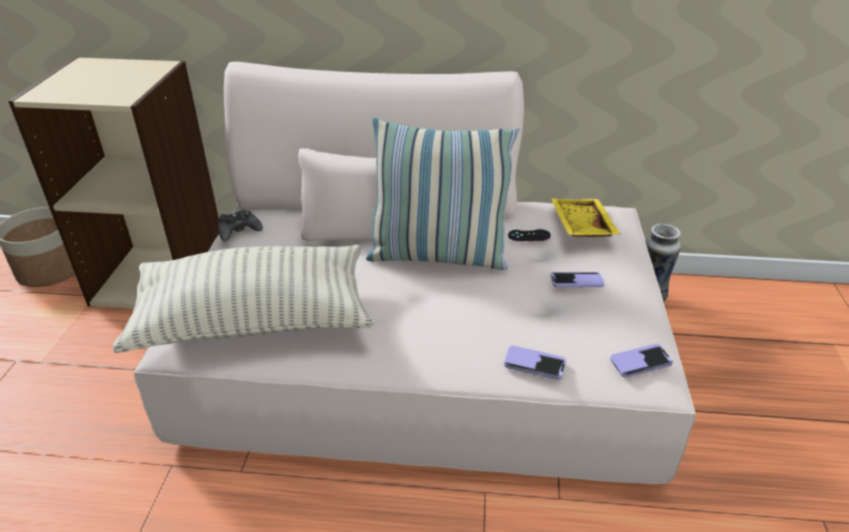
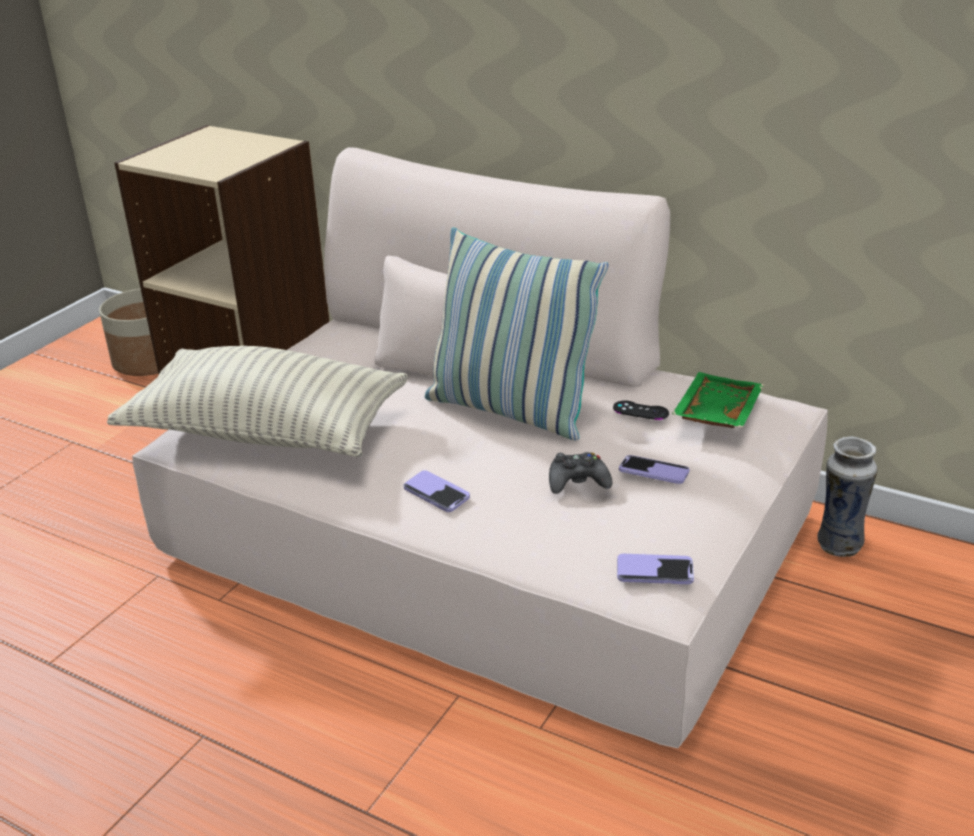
camera: 25 degrees right, 5 degrees down
black game controller [218,210,263,242] -> black game controller moved to [549,452,612,494]
phone [504,346,566,380] -> phone moved to [404,470,470,512]
yellow tray [551,198,621,237] -> green tray [672,372,764,428]

